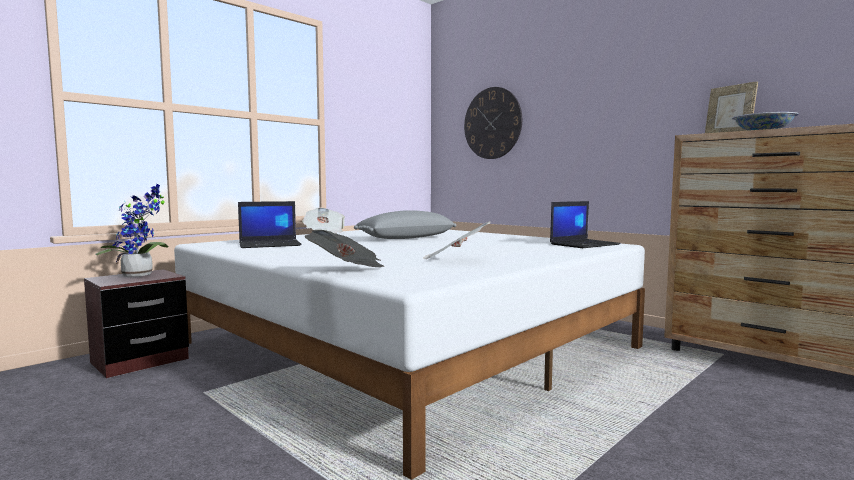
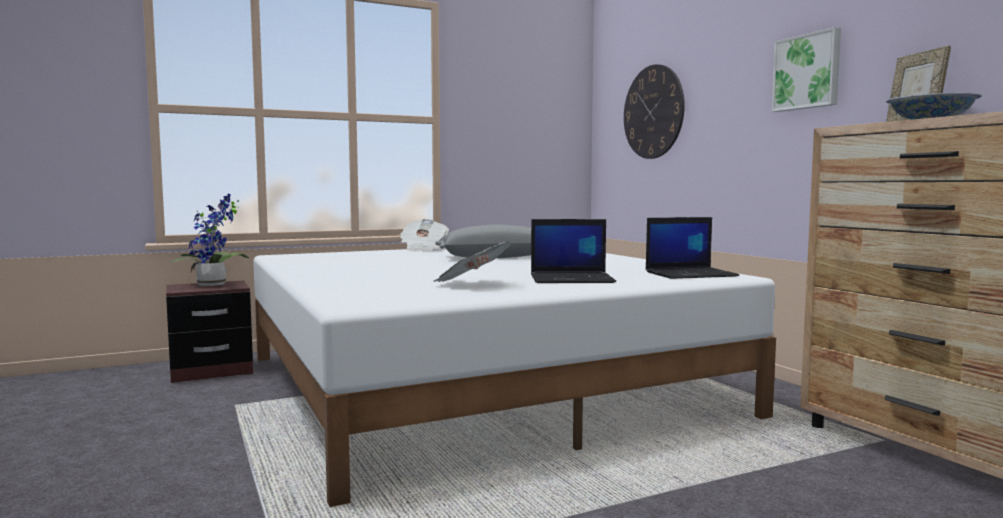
camera: 20 degrees right, 0 degrees up
laptop [238,201,302,248] -> laptop moved to [531,219,616,283]
newspaper [305,230,384,267] -> none
none -> picture [771,27,841,112]

